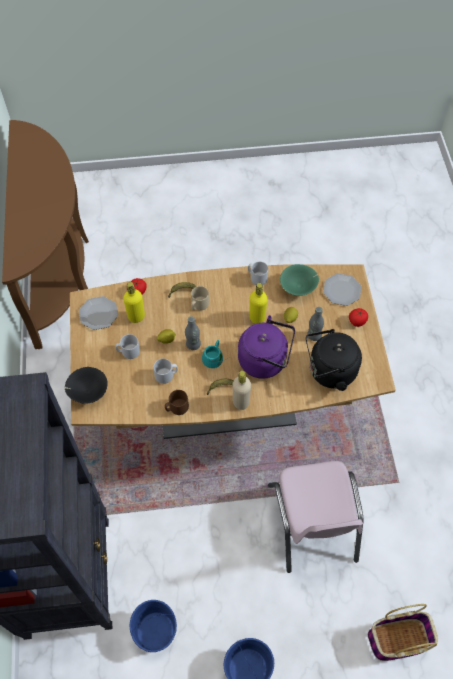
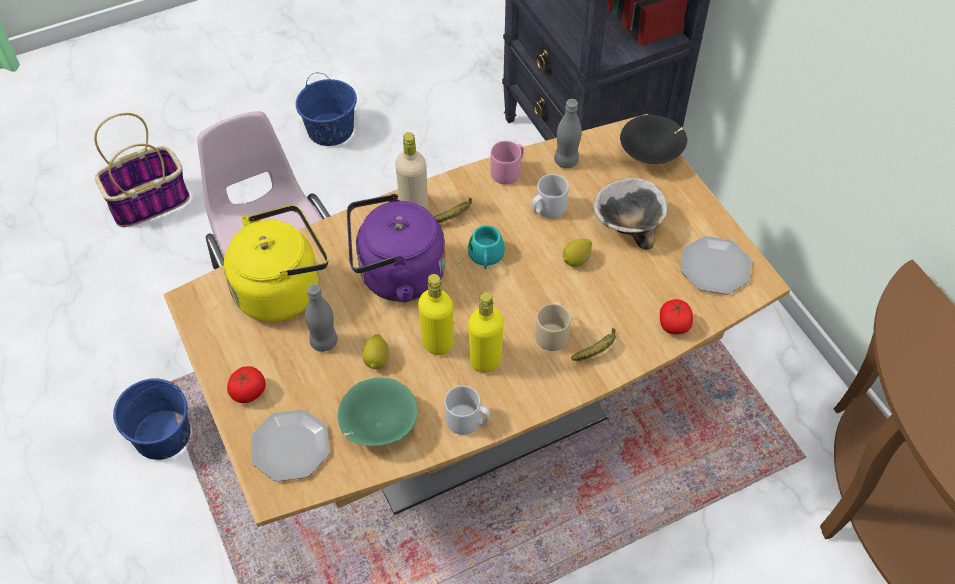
camera: 160 degrees right, 5 degrees down
grey mug [115,334,140,359] -> bowl [593,178,668,250]
yellow bottle [123,282,145,323] -> yellow bottle moved to [468,292,504,373]
blue bucket [130,600,177,652] -> blue bucket moved to [113,378,190,460]
brown mug [165,390,189,415] -> pink mug [490,141,524,184]
grey bottle [185,316,201,350] -> grey bottle moved to [554,99,582,168]
black kettle [306,329,362,391] -> yellow kettle [224,205,328,322]

